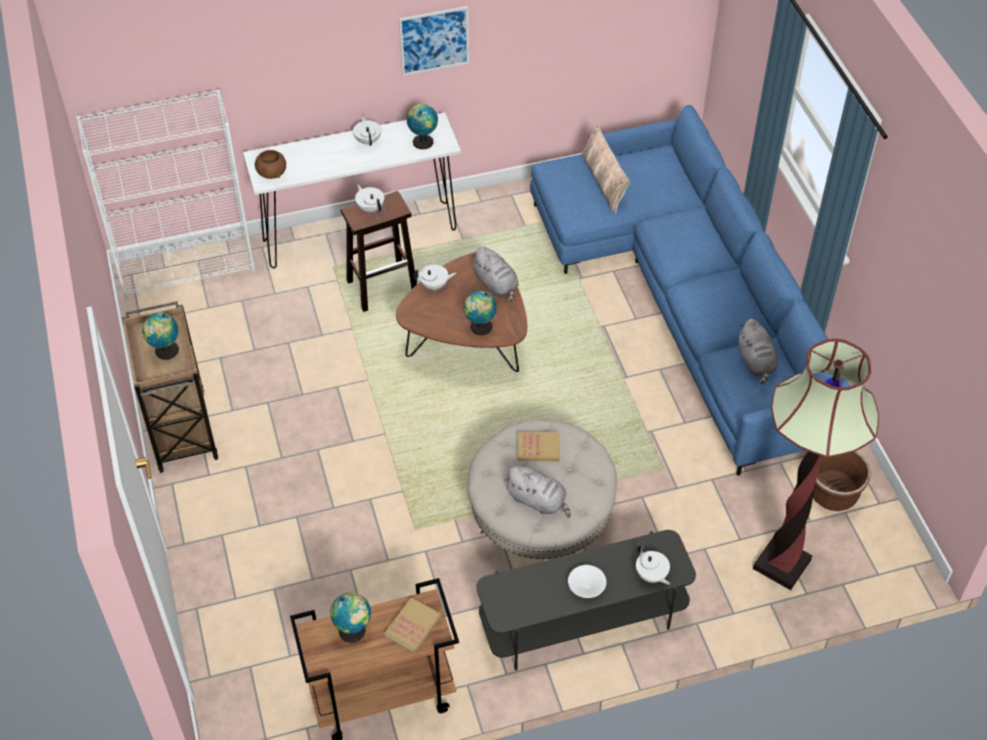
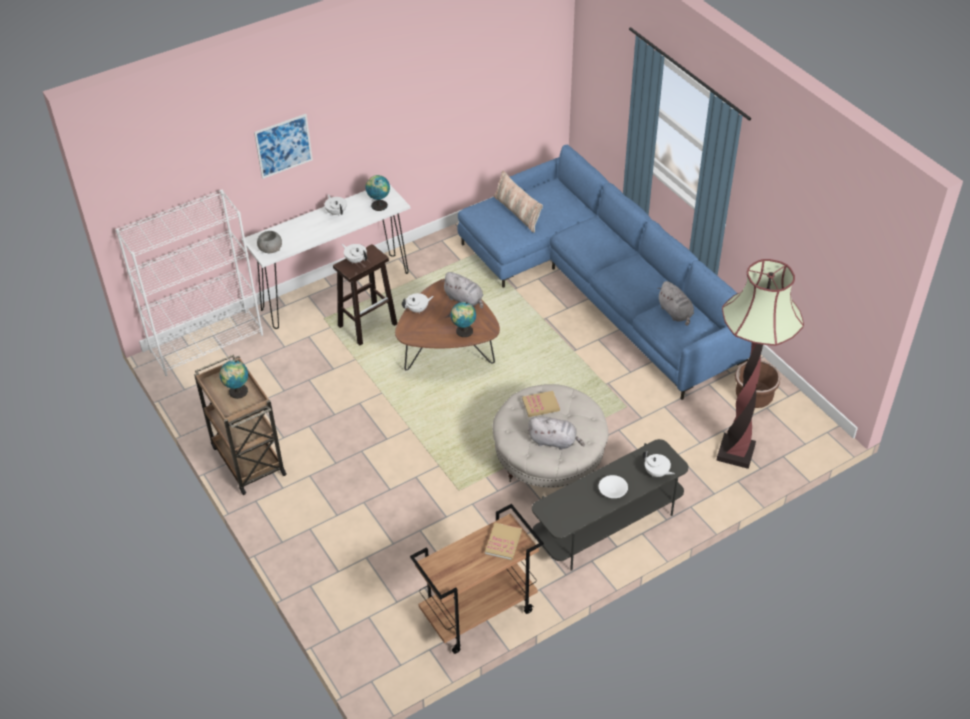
camera: 15 degrees left, 5 degrees down
brown bowl [255,150,286,179] -> grey bowl [257,231,282,253]
globe [330,593,371,643] -> none
picture [399,6,469,76] -> picture moved to [254,114,313,179]

